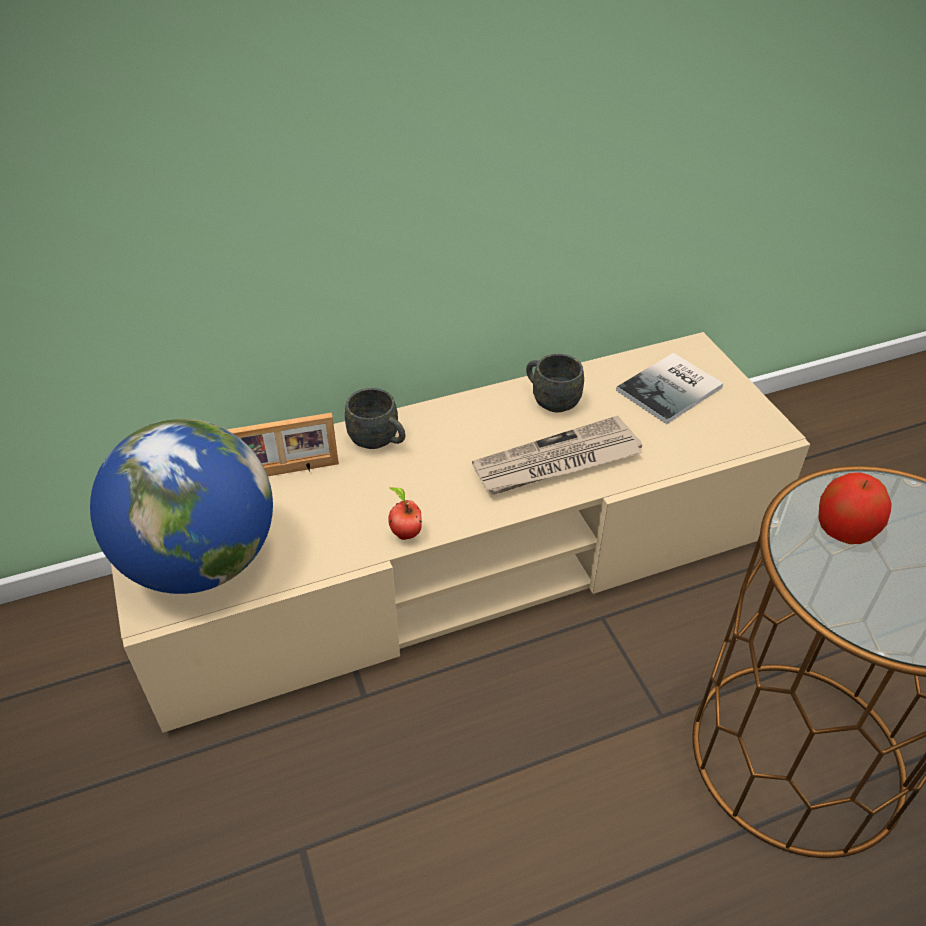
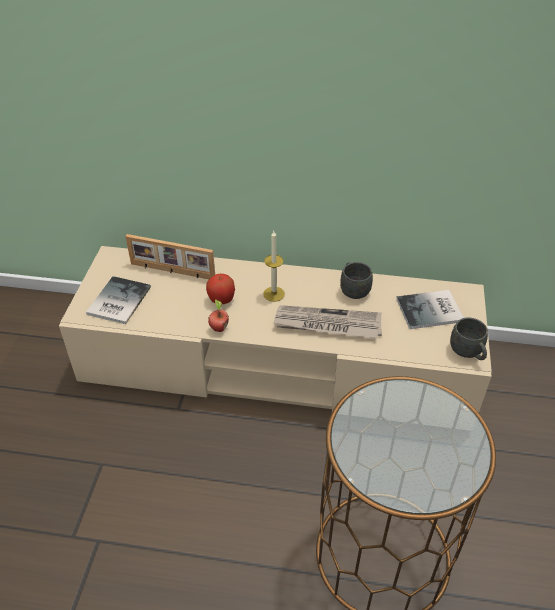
camera: 30 degrees right, 0 degrees up
globe [90,419,273,594] -> book [86,276,151,324]
grey mug [345,388,405,449] -> grey mug moved to [450,317,488,360]
apple [818,472,892,544] -> apple moved to [206,274,235,304]
none -> candle [263,231,285,302]

